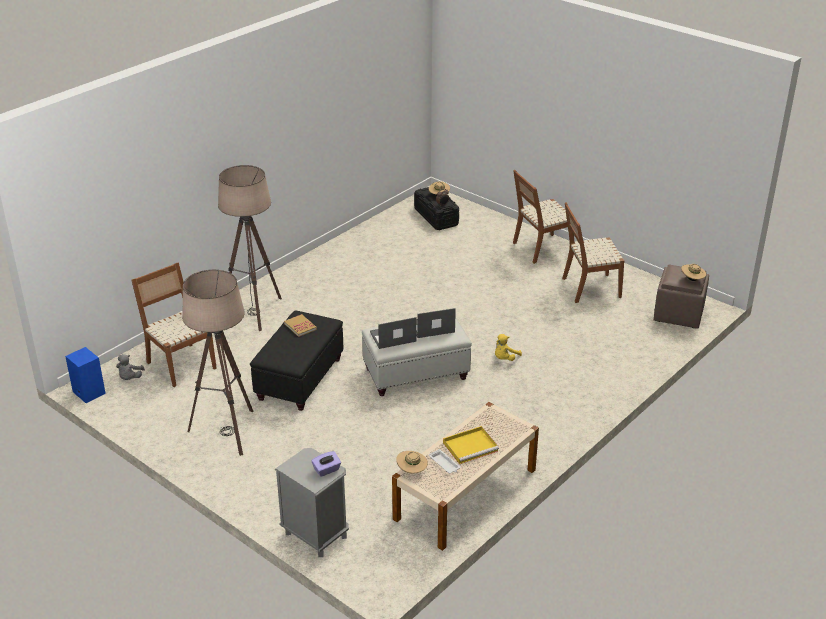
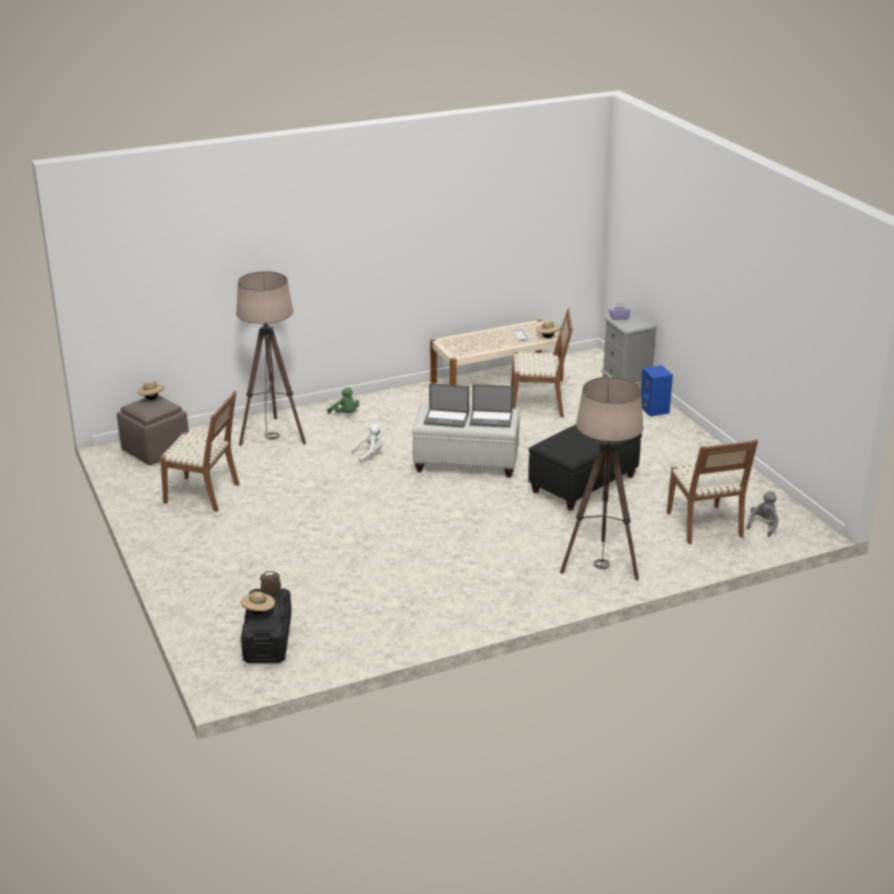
camera: 155 degrees left, 5 degrees down
blue speaker [65,347,106,403] -> blue speaker moved to [641,365,673,417]
floor lamp [182,270,253,456] -> floor lamp moved to [236,271,306,446]
book [284,314,317,337] -> none
yellow tray [443,426,499,464] -> none
yellow plush toy [495,334,522,361] -> white plush toy [352,424,383,463]
chair [513,170,574,264] -> chair moved to [511,308,573,417]
none -> green plush toy [327,387,359,414]

